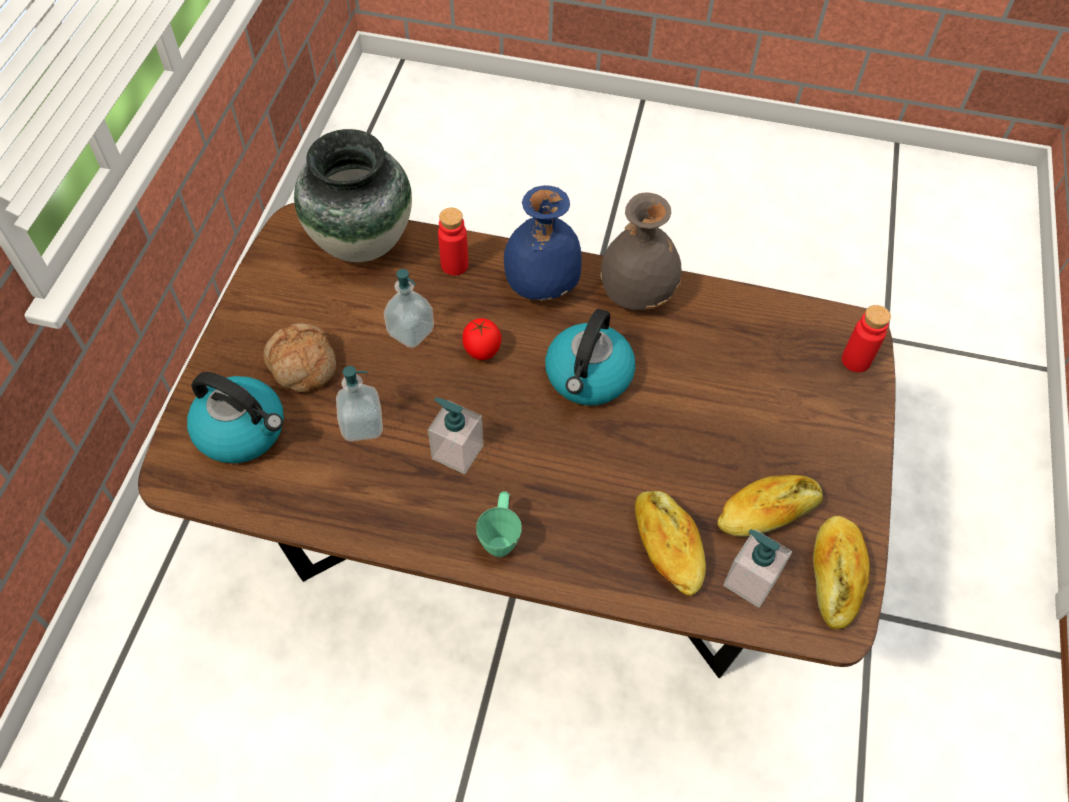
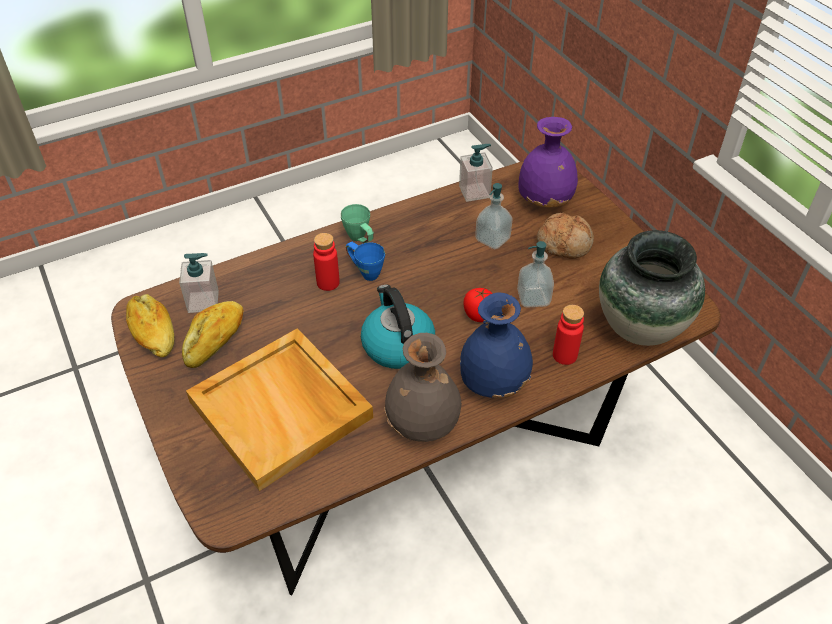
camera: 140 degrees right, 10 degrees down
kettle [187,372,284,463] -> purple vase [518,117,578,207]
soap dispenser [428,398,483,474] -> soap dispenser moved to [459,144,493,202]
bread [635,491,706,596] -> none
red bottle [842,305,891,372] -> red bottle moved to [313,233,340,291]
none -> beige tray [186,328,373,491]
none -> blue mug [346,242,385,281]

